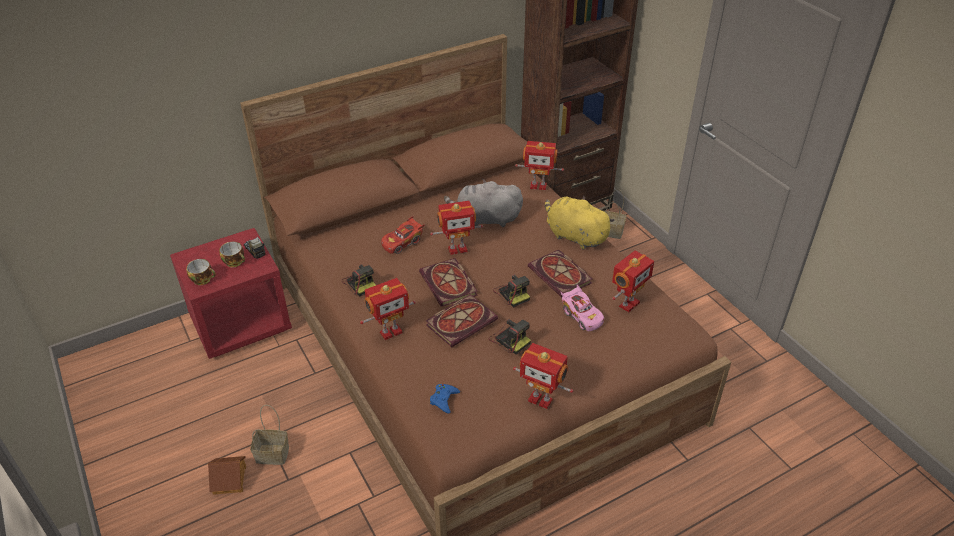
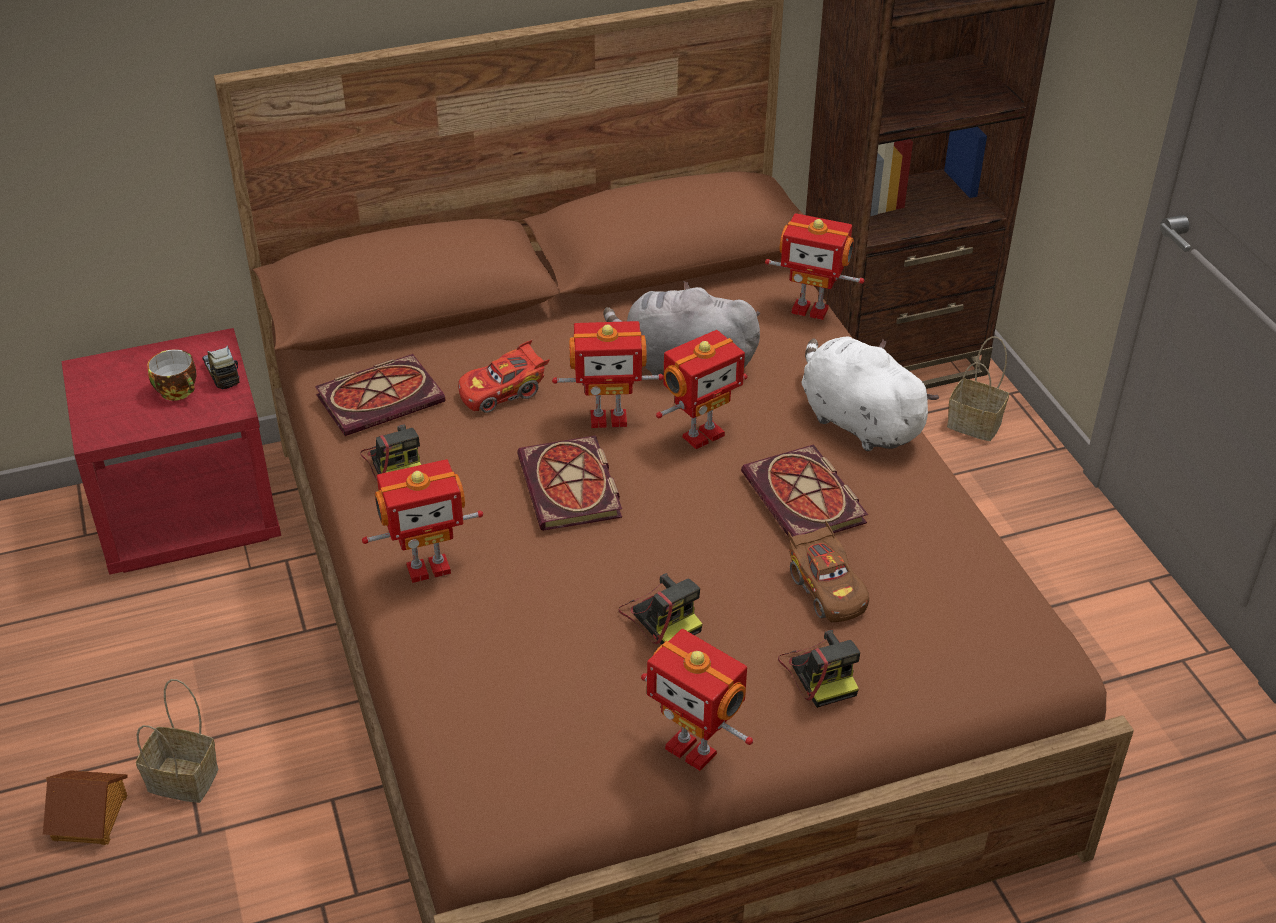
camera: 10 degrees right, 0 degrees up
cup [186,259,216,285] -> none
book [426,294,498,347] -> book moved to [315,354,446,436]
blue game controller [430,384,460,414] -> none
camera [493,274,530,308] -> camera moved to [778,630,860,708]
yellow plush toy [545,196,615,250] -> white plush toy [801,337,939,451]
pink toy car [561,284,604,331] -> brown toy car [788,521,869,622]
toy robot [612,251,654,312] -> toy robot moved to [656,330,748,449]

